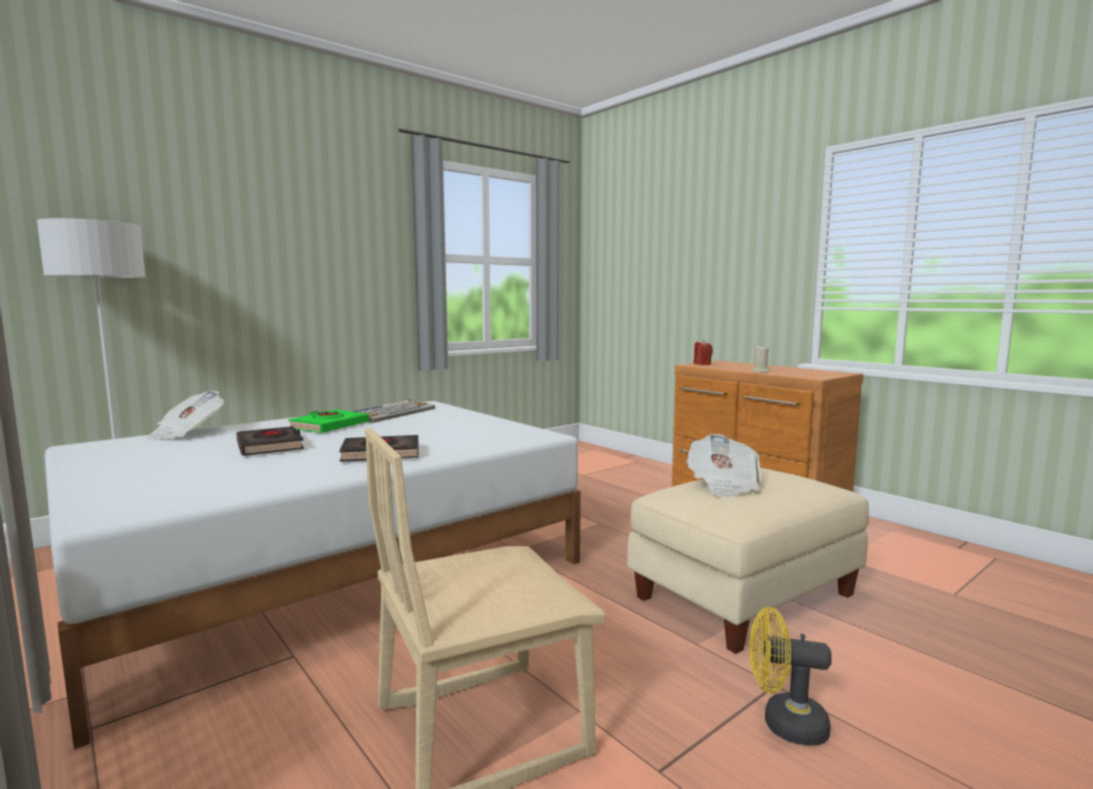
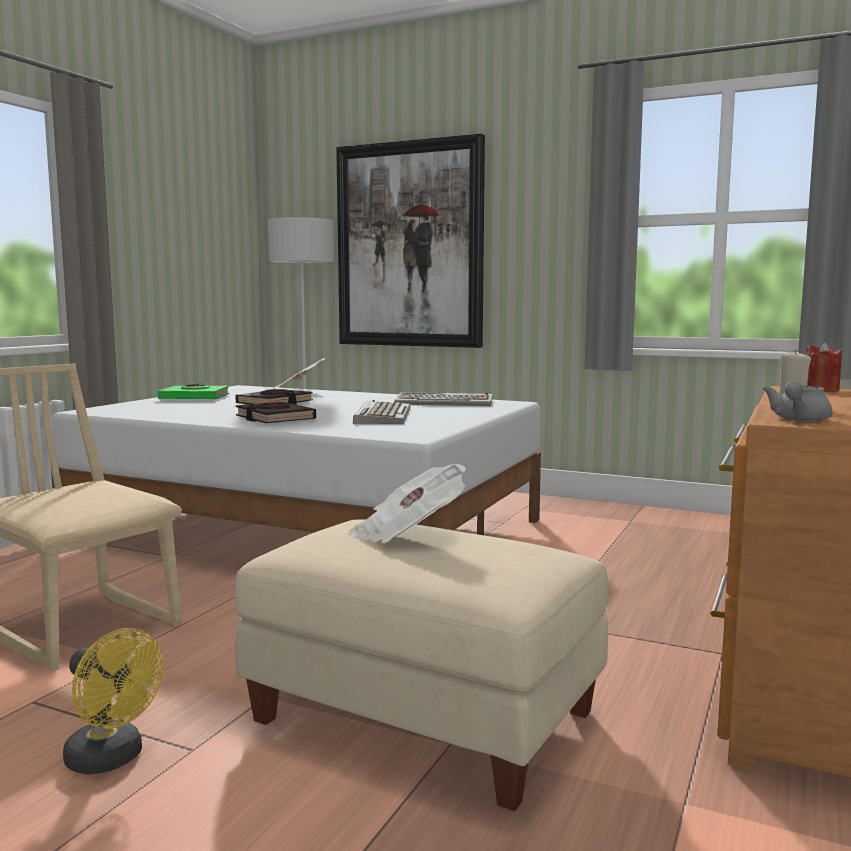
camera: 65 degrees right, 0 degrees up
green book [288,409,369,433] -> green book moved to [158,383,229,399]
yellow fan [749,607,832,745] -> yellow fan turned 135 degrees clockwise [63,628,164,775]
none -> picture [336,134,485,348]
none -> keyboard [353,400,411,424]
none -> grey teapot [763,381,833,421]

